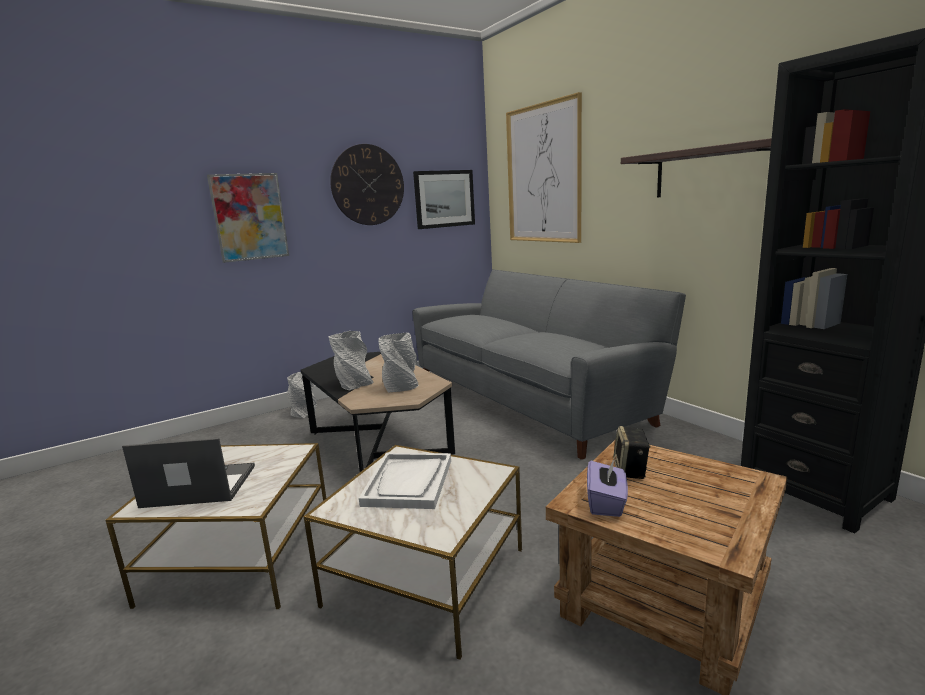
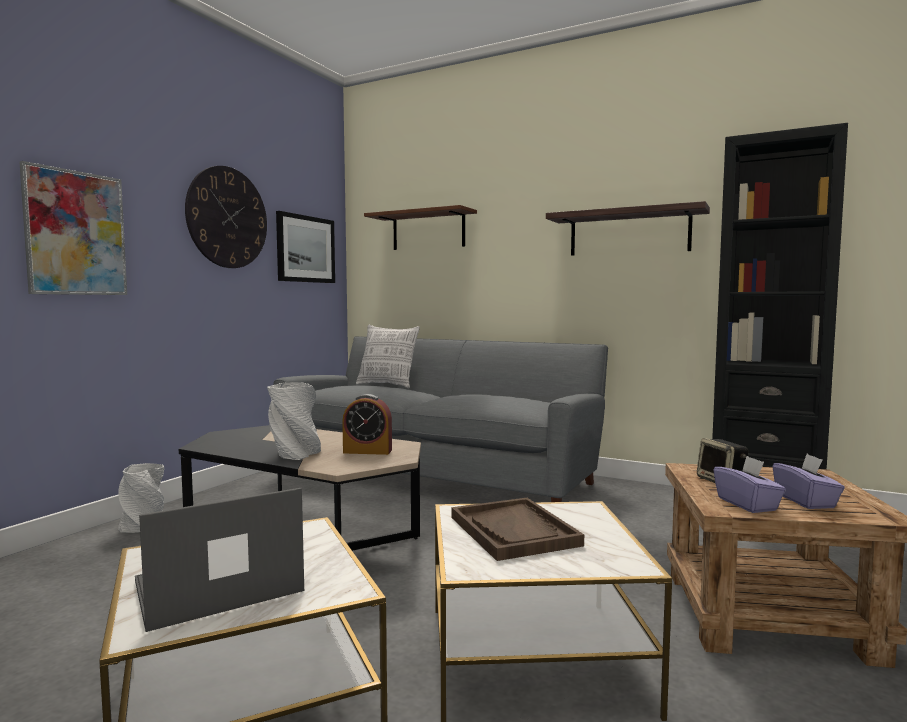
camera: 30 degrees left, 10 degrees down
white tray [359,453,451,509] -> brown tray [452,498,584,561]
grey vase [379,332,419,393] -> alarm clock [342,394,392,455]
picture [506,92,582,243] -> brown shelf [364,205,477,250]
none -> pillow [356,325,420,388]
none -> purple tissue box [772,454,845,509]

